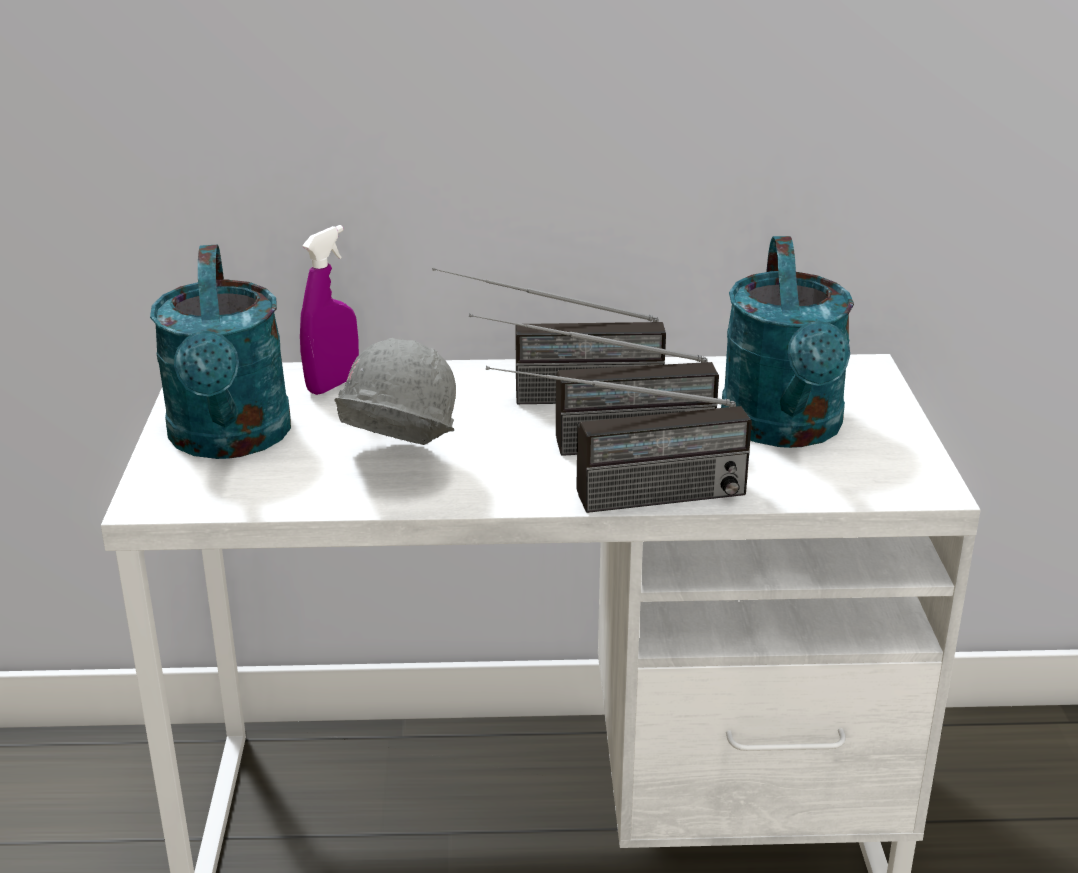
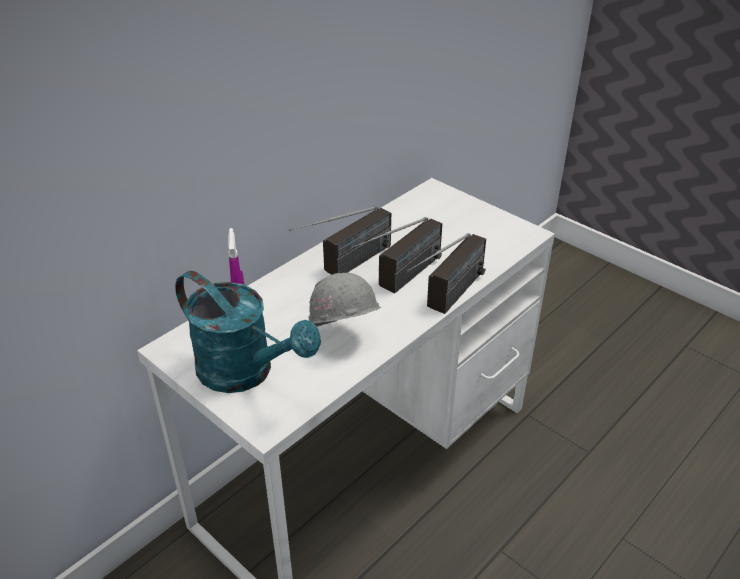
camera: 45 degrees left, 10 degrees up
turquoise watering can [721,236,854,448] -> none

